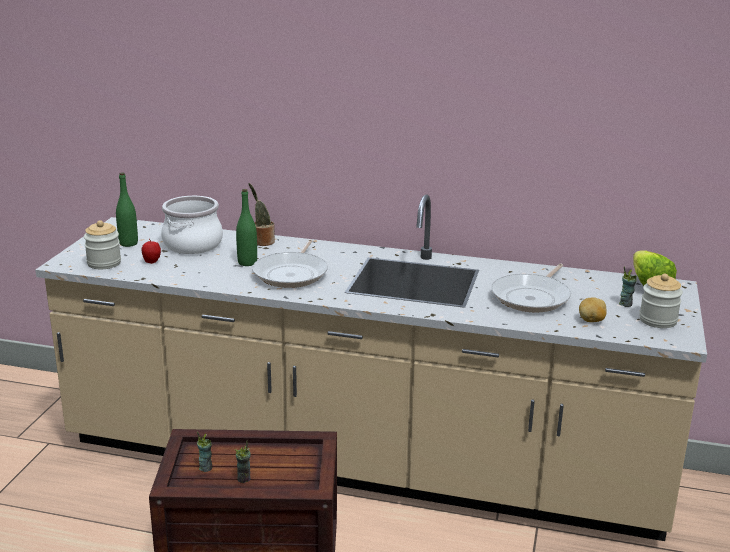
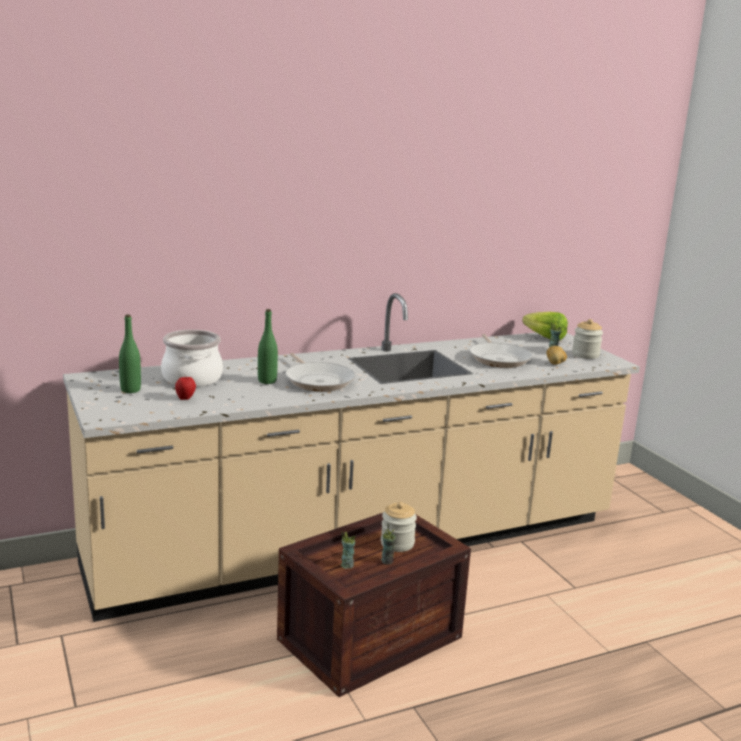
camera: 40 degrees left, 5 degrees down
jar [84,220,121,269] -> jar moved to [381,502,417,552]
potted plant [248,183,275,246] -> none

